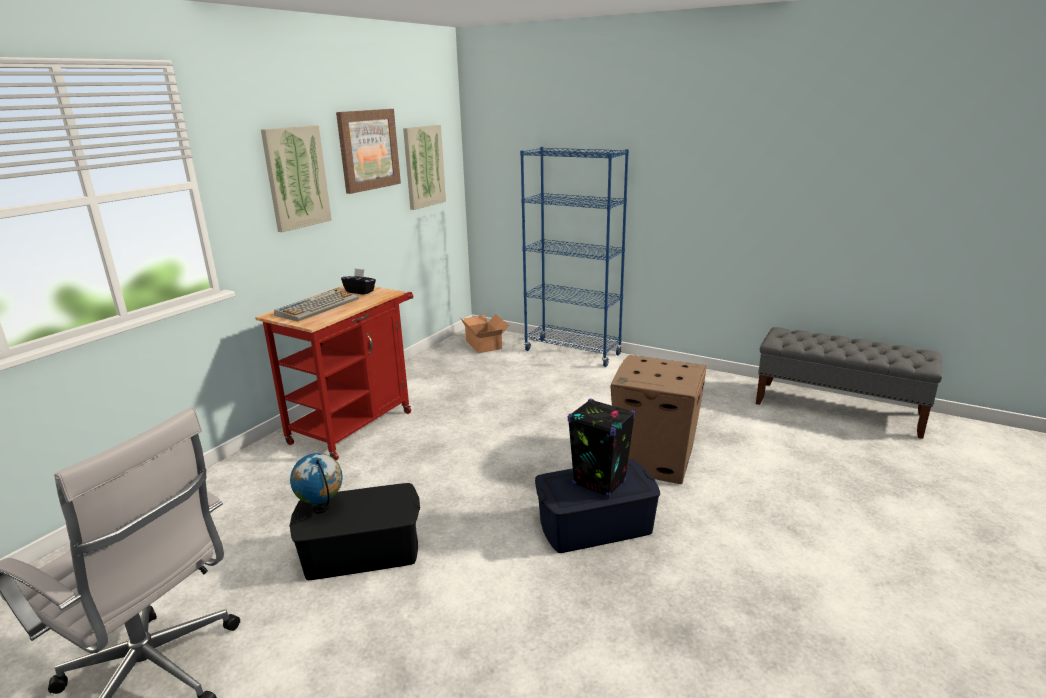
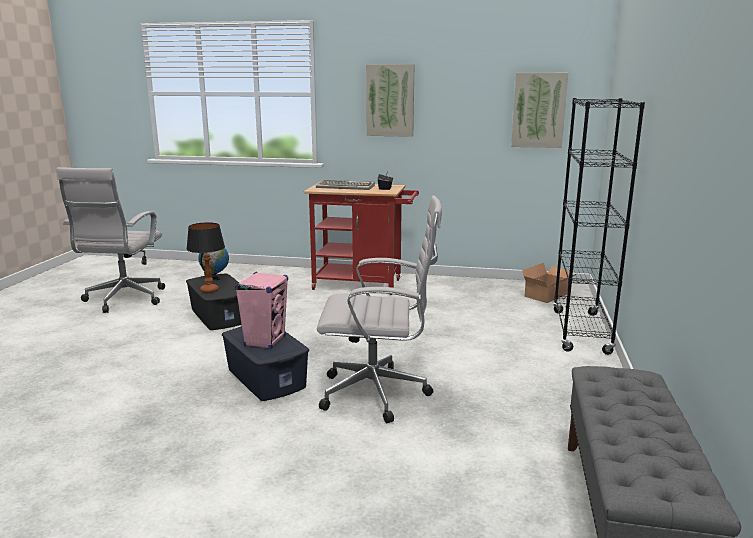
camera: 70 degrees right, 5 degrees down
picture [336,109,401,194] -> none
blue bookcase [520,147,629,367] -> black bookcase [553,98,645,355]
black speaker [568,399,636,499] -> pink speaker [235,272,288,349]
cardboard box [610,355,707,484] -> white office chair [317,195,442,423]
none -> table lamp [187,222,225,293]

